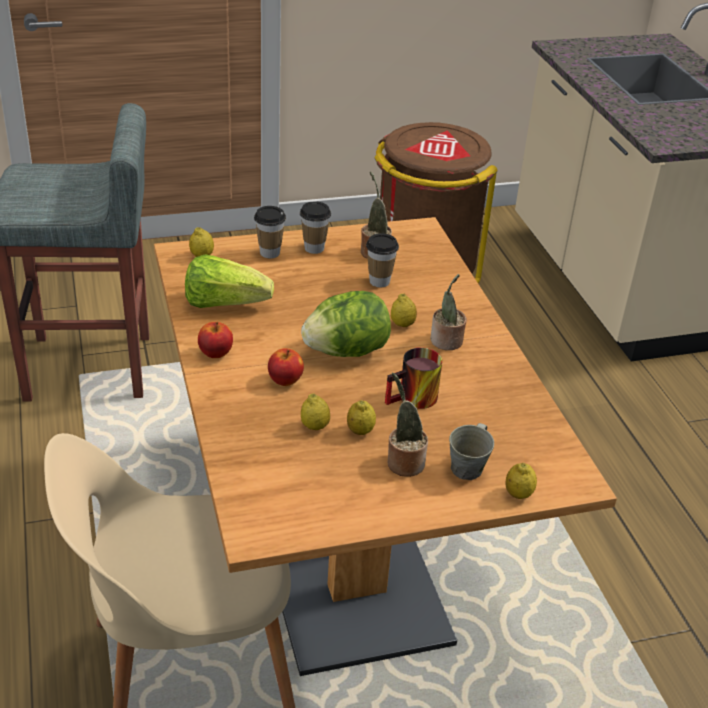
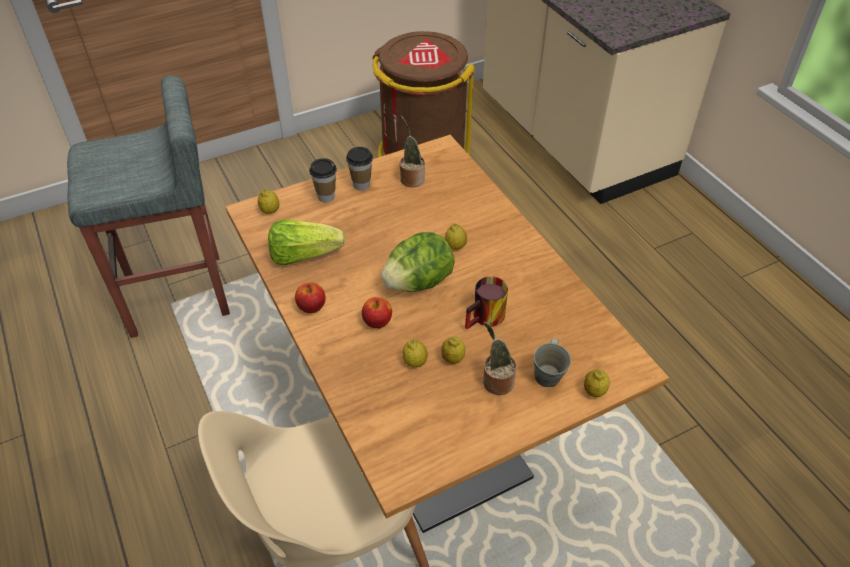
camera: 10 degrees left, 10 degrees up
cup [366,233,399,287] -> none
potted plant [430,274,467,350] -> none

